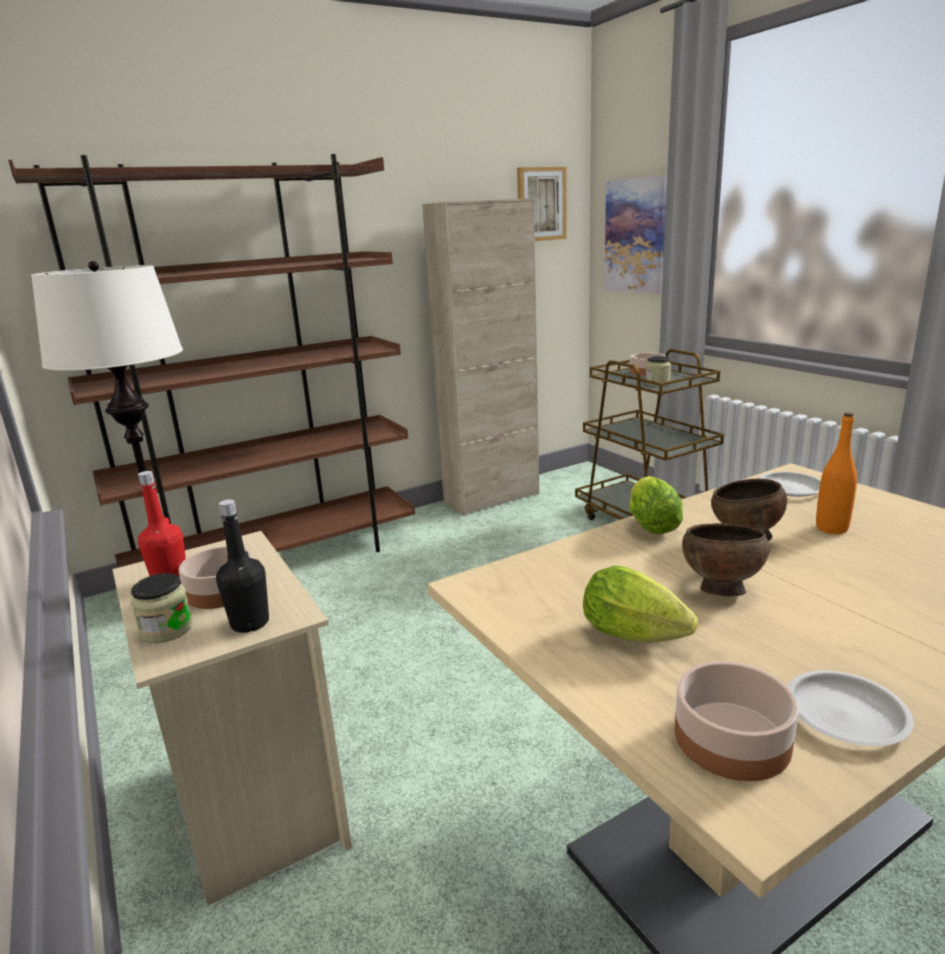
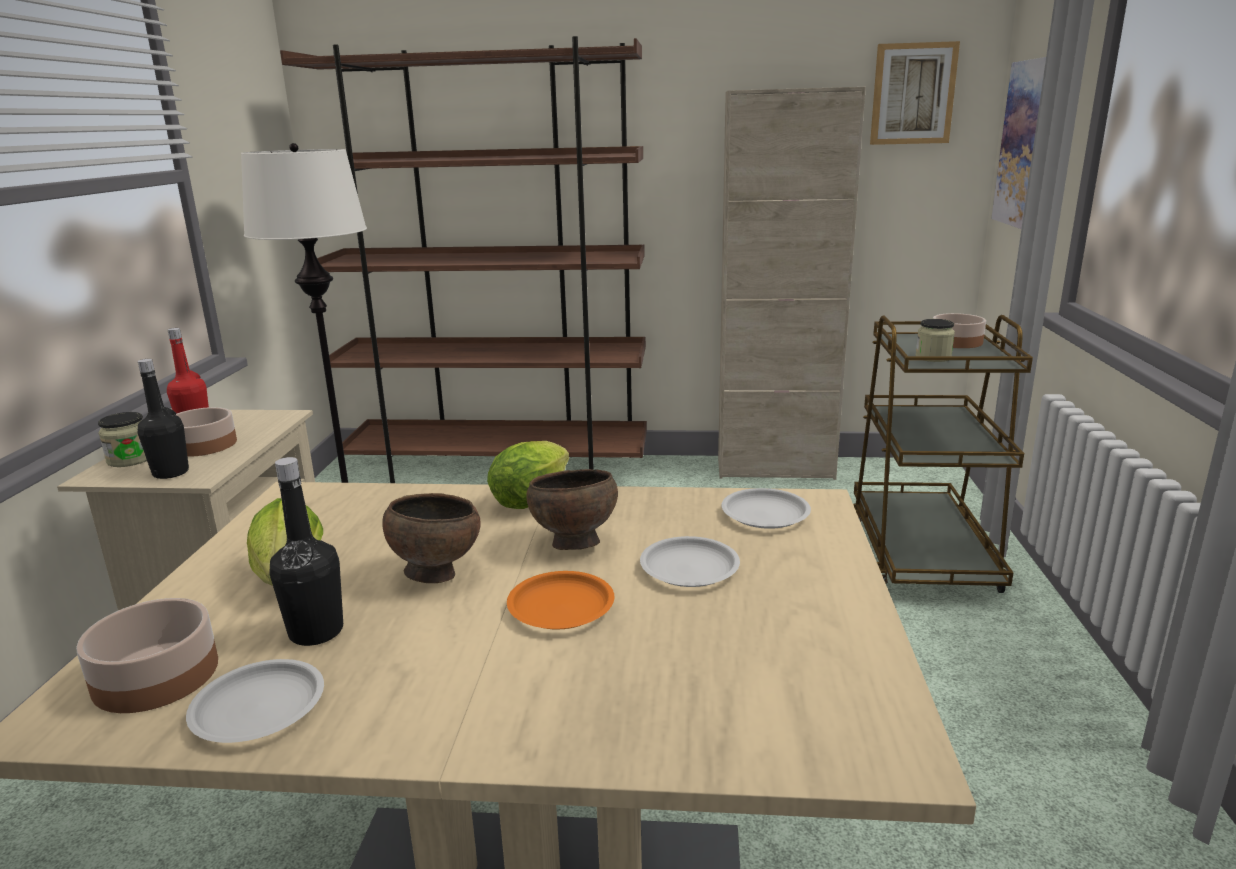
camera: 35 degrees right, 0 degrees up
orange bottle [816,412,857,534] -> white plate [640,536,740,587]
none -> black bottle [270,457,343,646]
none -> orange plate [507,571,615,630]

